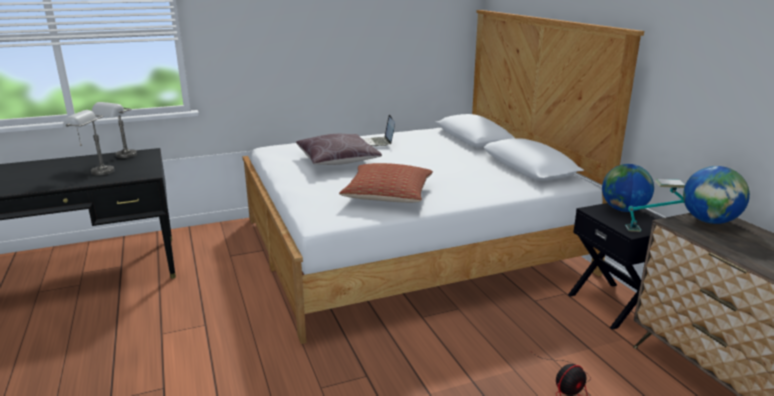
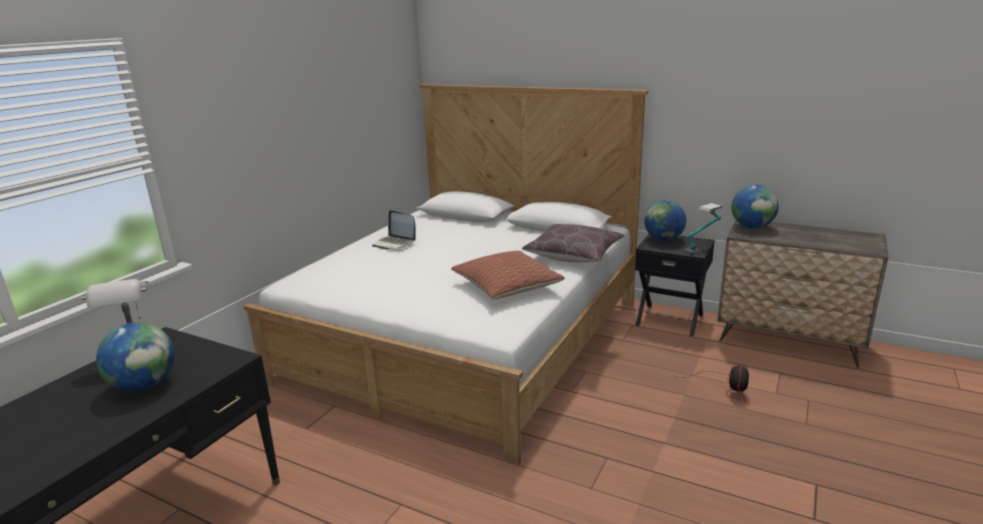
camera: 40 degrees left, 0 degrees up
grey table lamp [63,110,115,175] -> globe [96,322,174,391]
brown pillow [296,134,382,165] -> brown pillow moved to [522,224,624,262]

